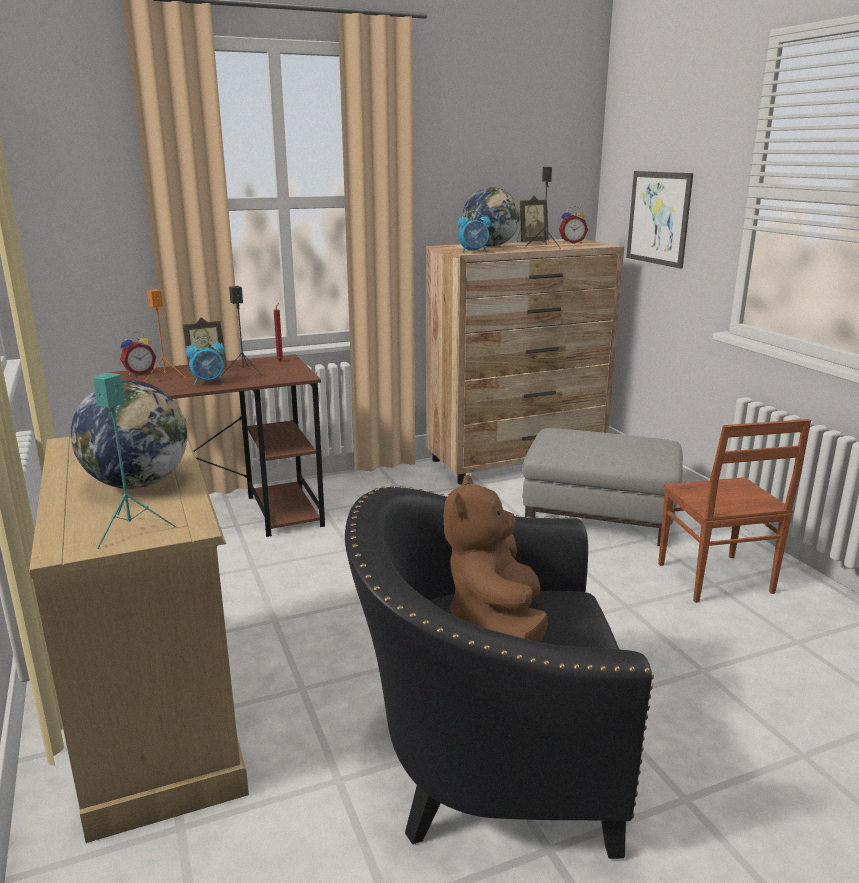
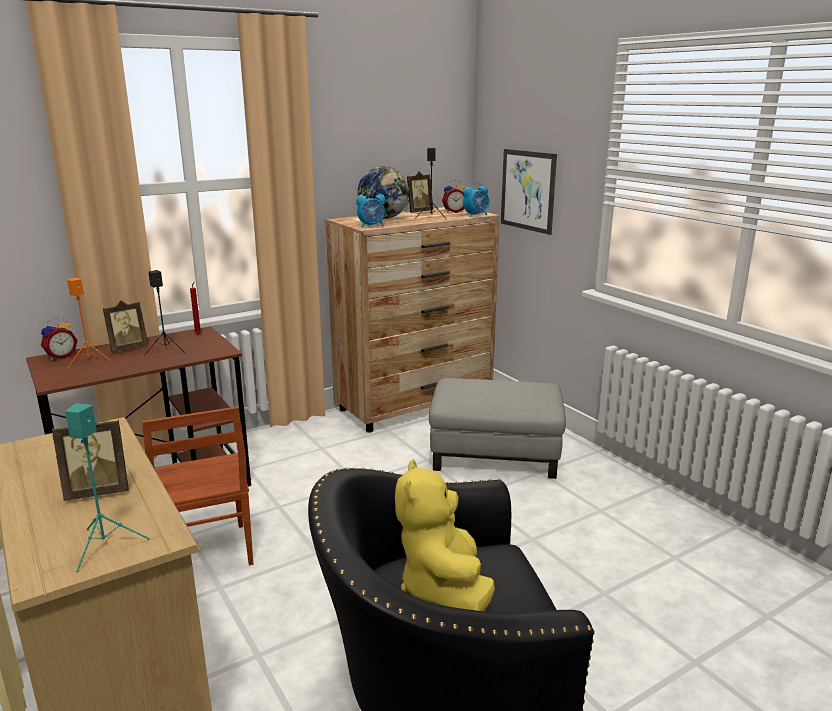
camera: 10 degrees left, 0 degrees up
globe [70,380,187,489] -> picture frame [52,420,129,501]
alarm clock [186,337,225,385] -> alarm clock moved to [463,182,490,217]
brown plush toy [444,475,548,642] -> yellow plush toy [395,459,495,611]
brown chair [658,419,811,603] -> brown chair moved to [142,407,253,566]

